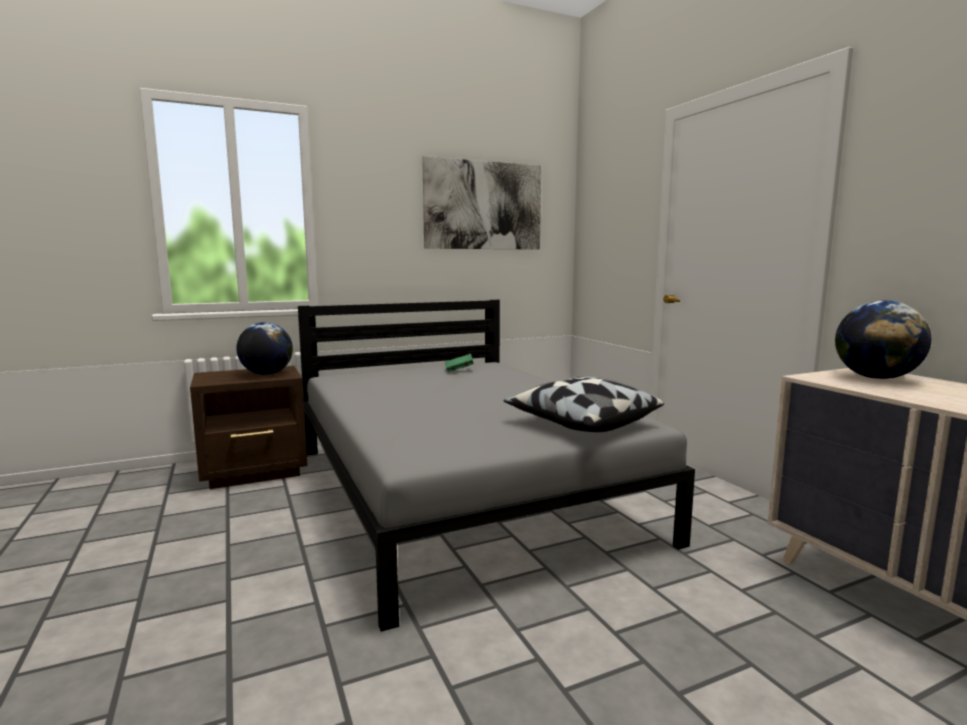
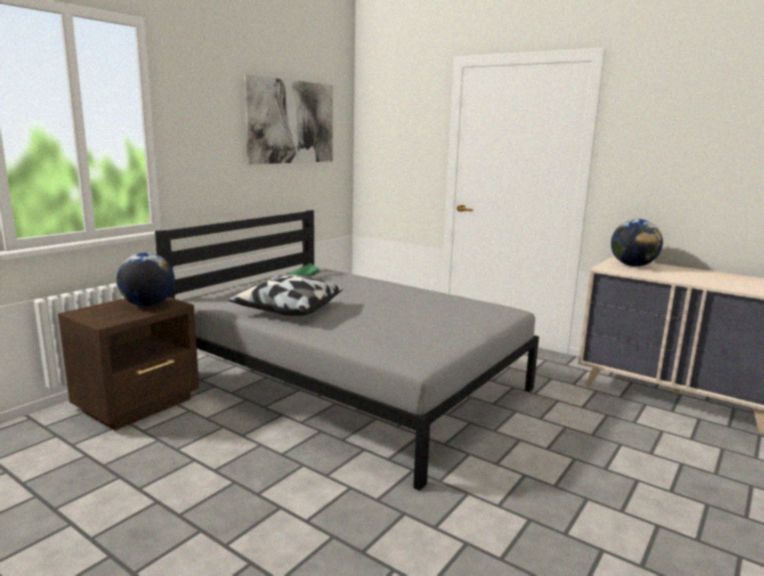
camera: 30 degrees left, 5 degrees up
pillow [504,377,664,432] -> pillow moved to [228,274,343,316]

